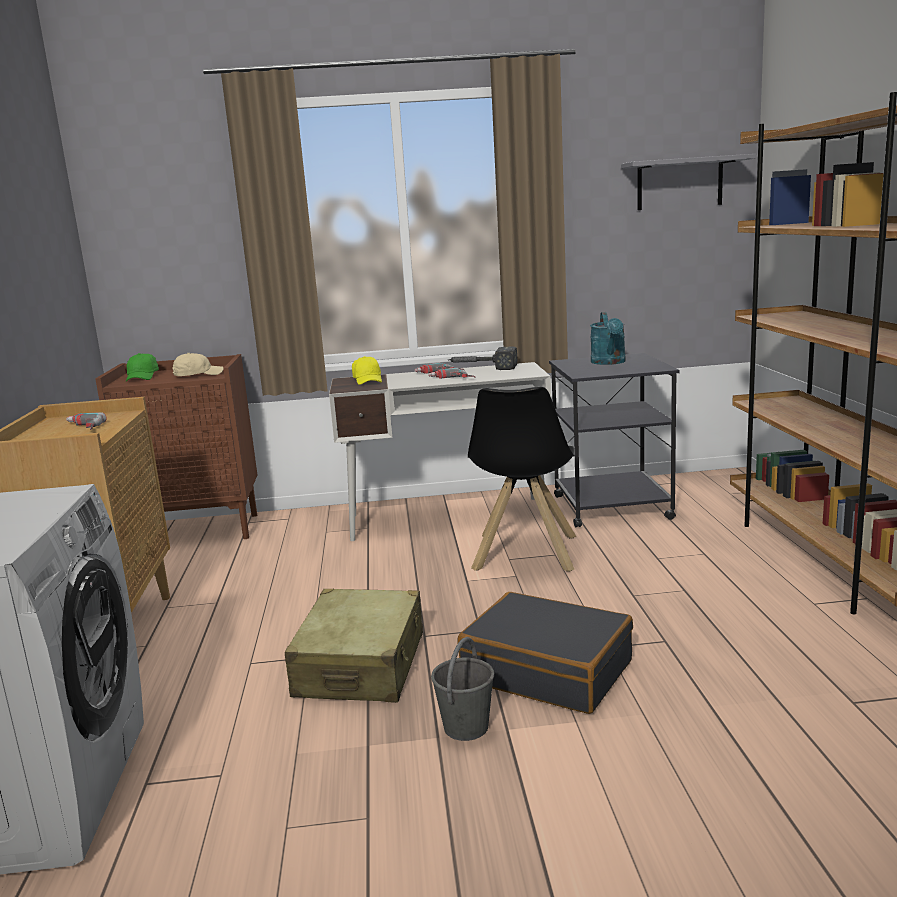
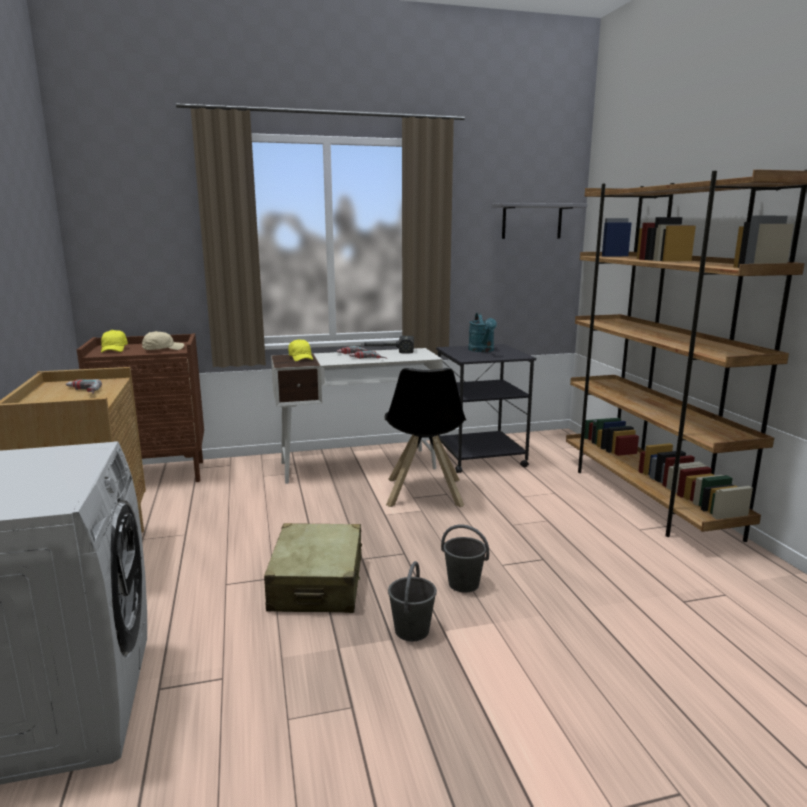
camera: 10 degrees left, 0 degrees up
green cap [126,353,159,381] -> yellow cap [101,330,128,353]
black suitcase [458,592,633,714] -> grey bucket [441,524,489,593]

